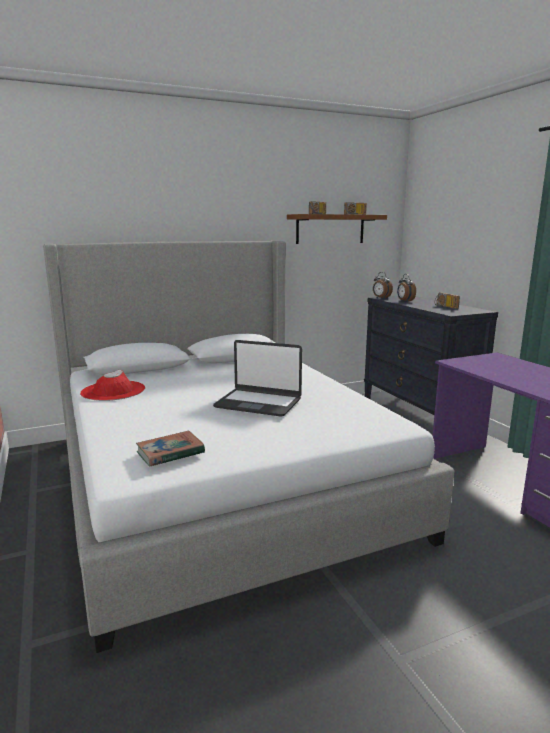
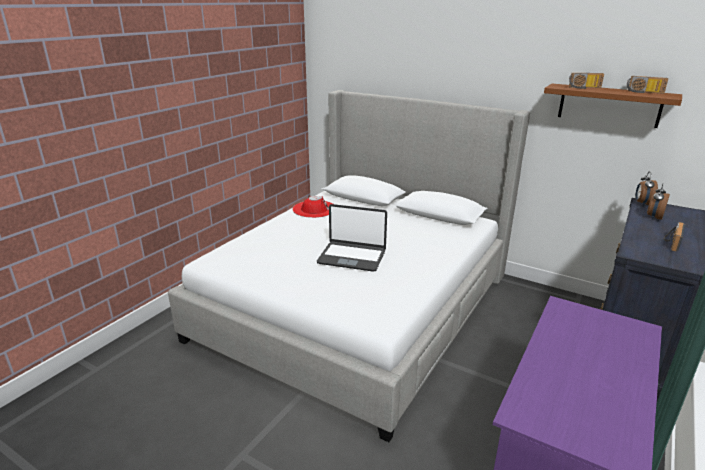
camera: 55 degrees right, 10 degrees up
book [136,431,205,467] -> none
laptop [213,340,302,417] -> laptop turned 60 degrees counterclockwise [317,204,387,272]

